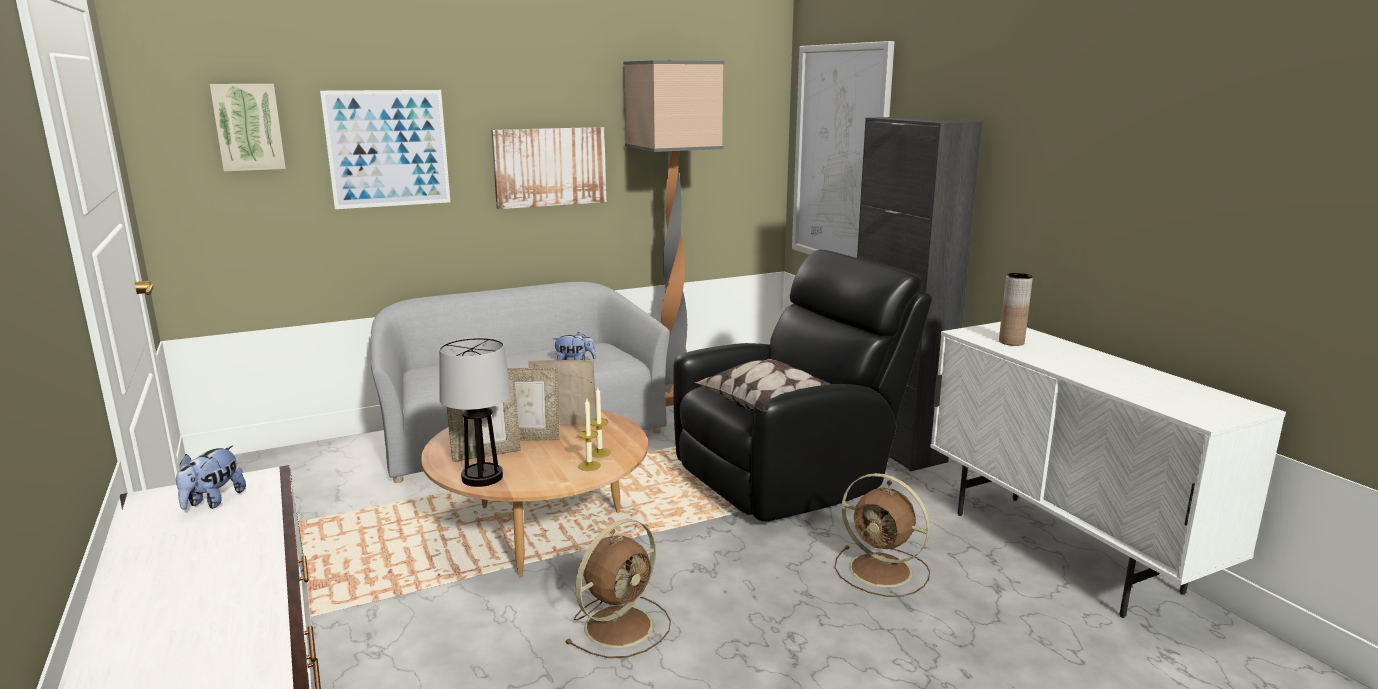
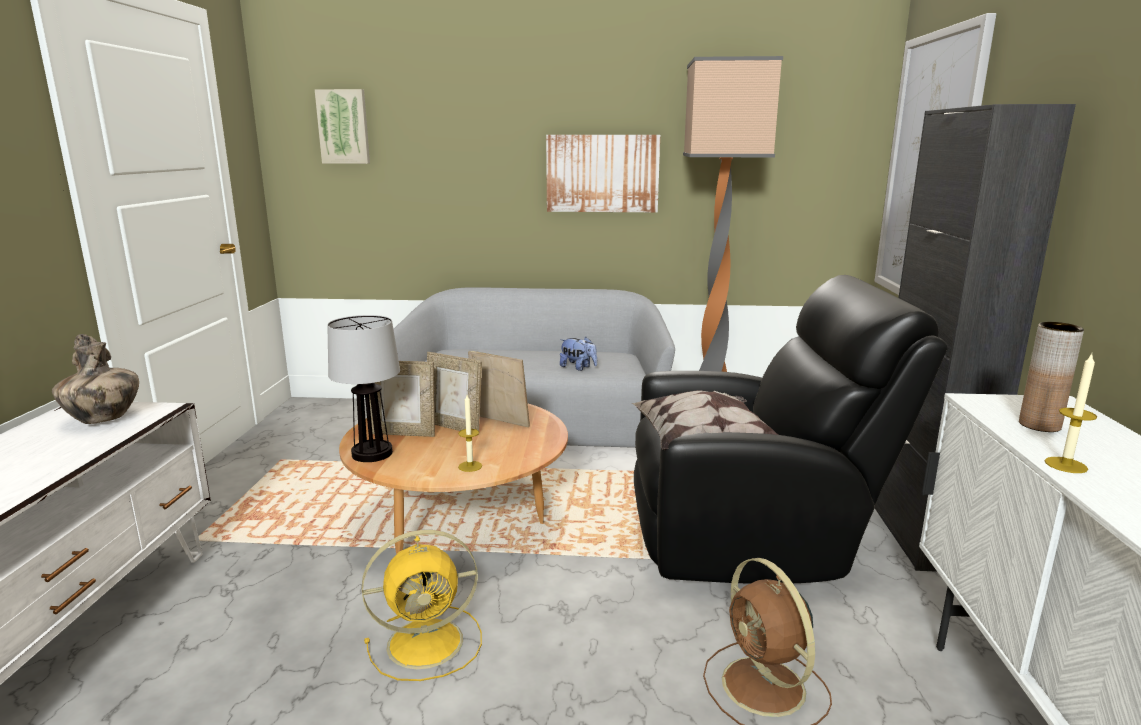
camera: 30 degrees right, 0 degrees up
plush toy [176,445,246,510] -> vase [52,334,139,424]
picture [320,90,450,209] -> none
brown fan [565,519,671,658] -> yellow fan [362,530,482,681]
candle [590,386,611,458] -> candle moved to [1045,354,1097,473]

